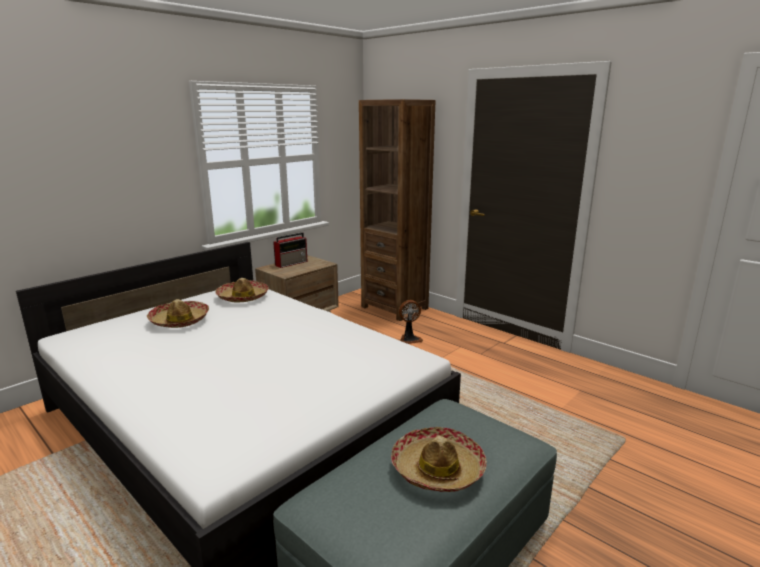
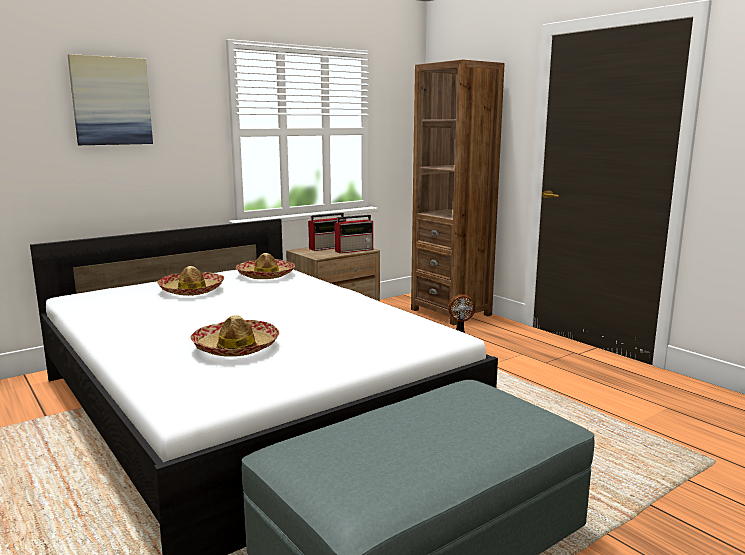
camera: 10 degrees right, 5 degrees down
hat [391,427,487,492] -> hat moved to [190,315,279,357]
none -> picture [68,54,153,145]
none -> radio [334,215,373,253]

